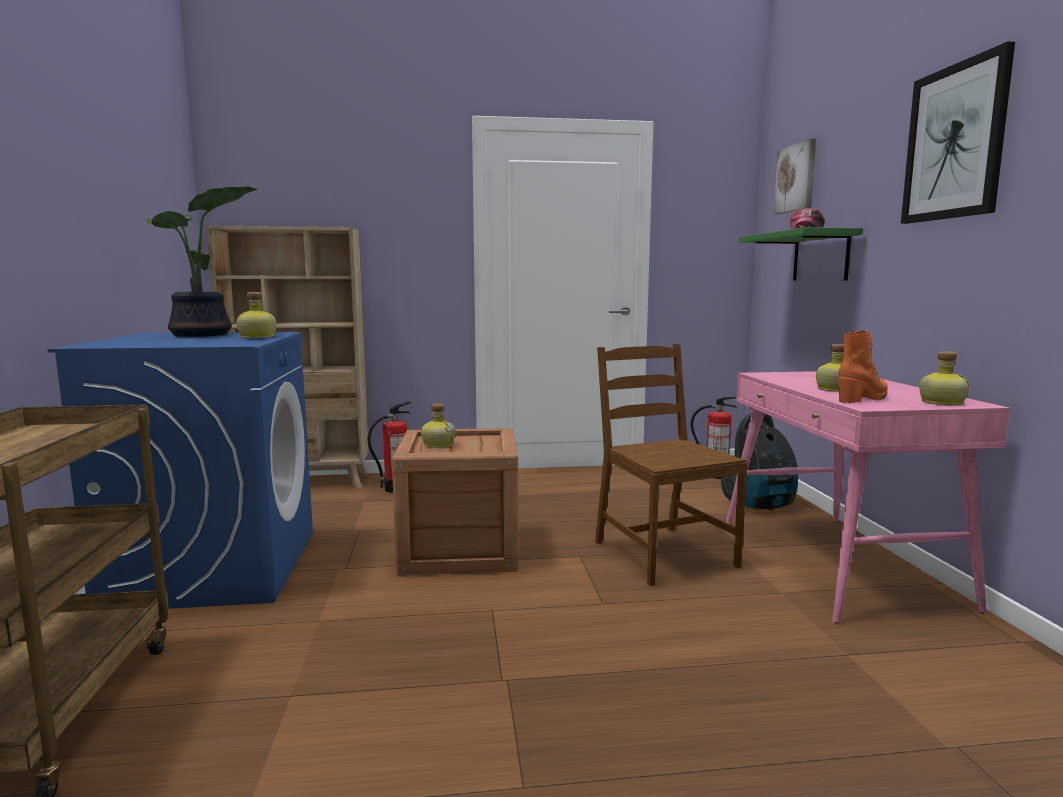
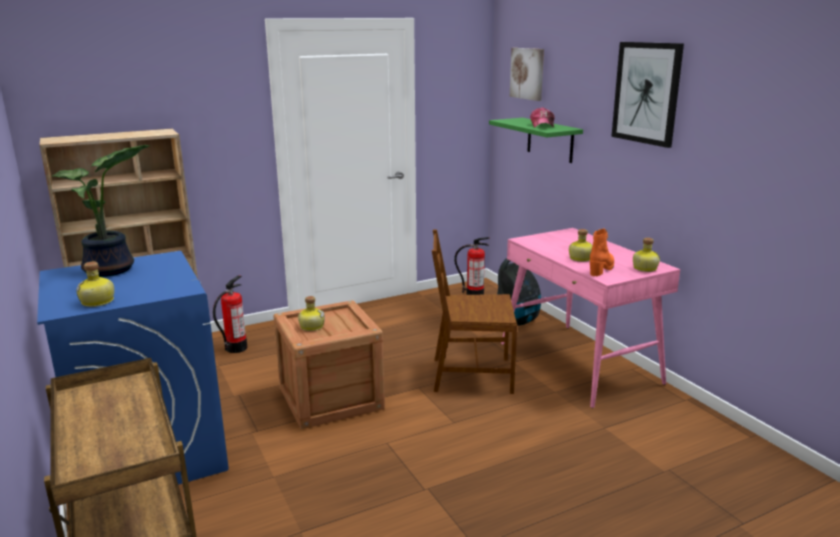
camera: 20 degrees left, 10 degrees up
bottle [236,292,276,338] -> bottle moved to [77,262,114,307]
brown chair [595,344,748,586] -> brown chair turned 45 degrees counterclockwise [432,229,517,394]

